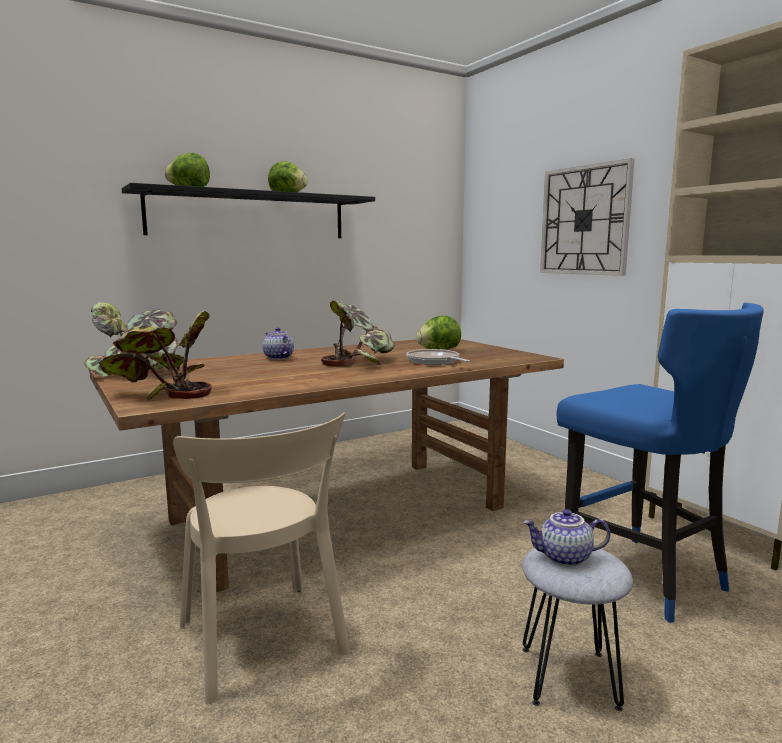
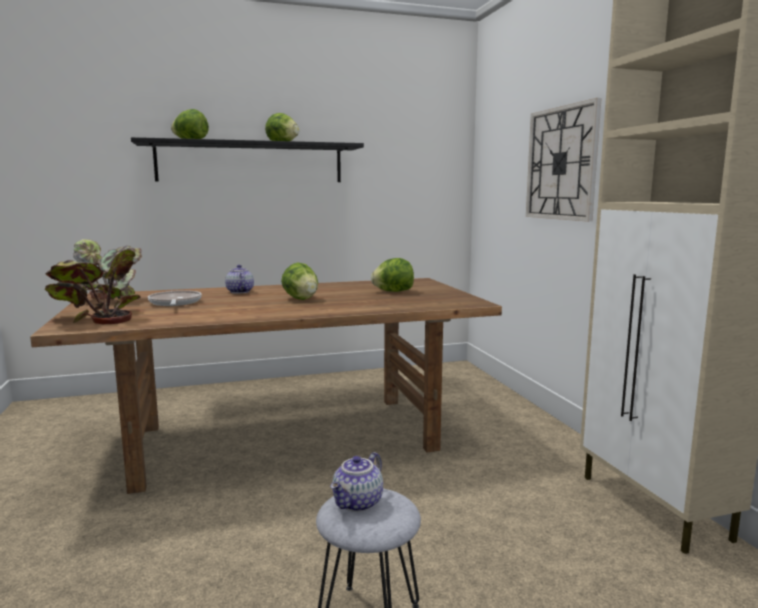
camera: 15 degrees right, 0 degrees up
beige chair [173,413,350,705] -> none
potted plant [321,301,395,367] -> lettuce [281,262,318,300]
frying pan [406,349,470,365] -> frying pan moved to [148,290,202,306]
teapot [523,509,610,566] -> teapot turned 75 degrees counterclockwise [330,452,383,512]
blue stool [557,303,764,623] -> none

